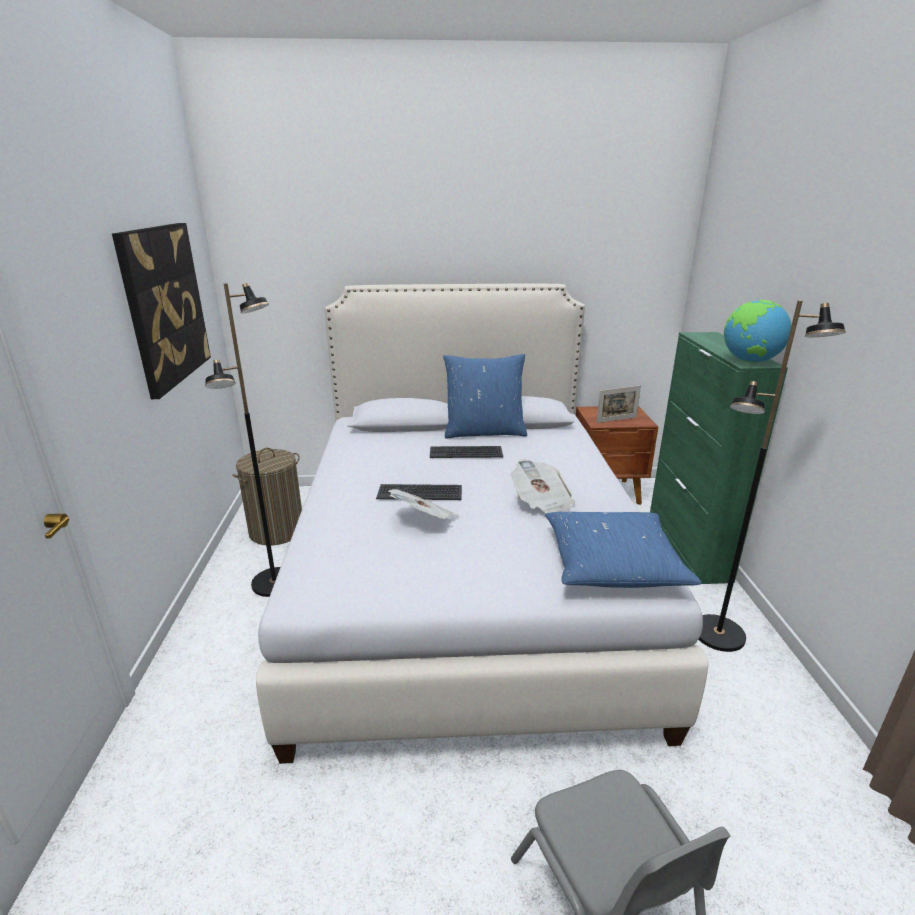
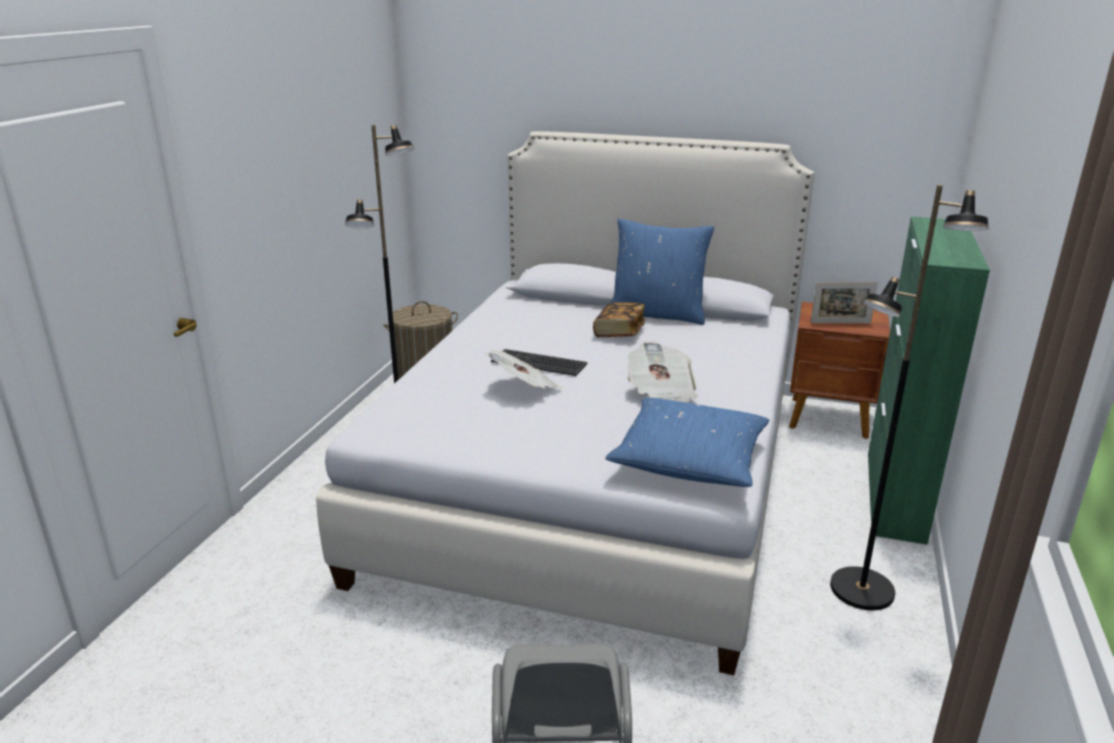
camera: 20 degrees right, 0 degrees up
picture [112,223,211,399] -> none
keyboard [430,446,503,458] -> book [593,302,646,338]
globe [724,300,792,363] -> none

